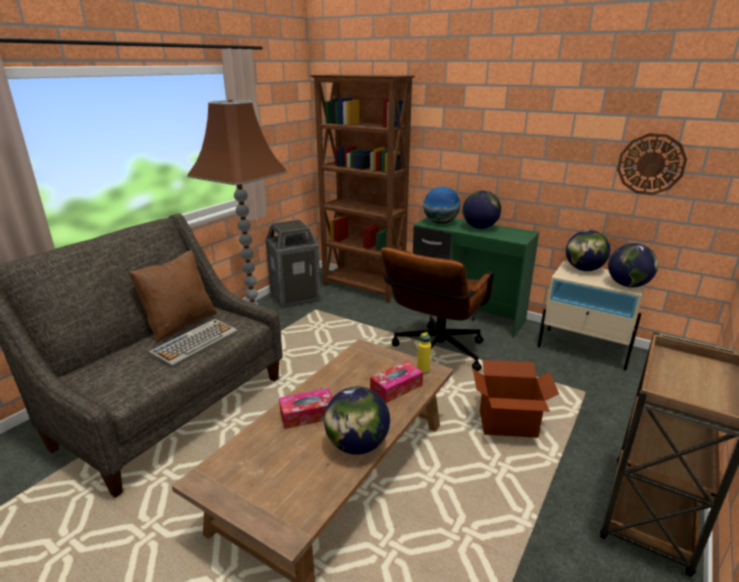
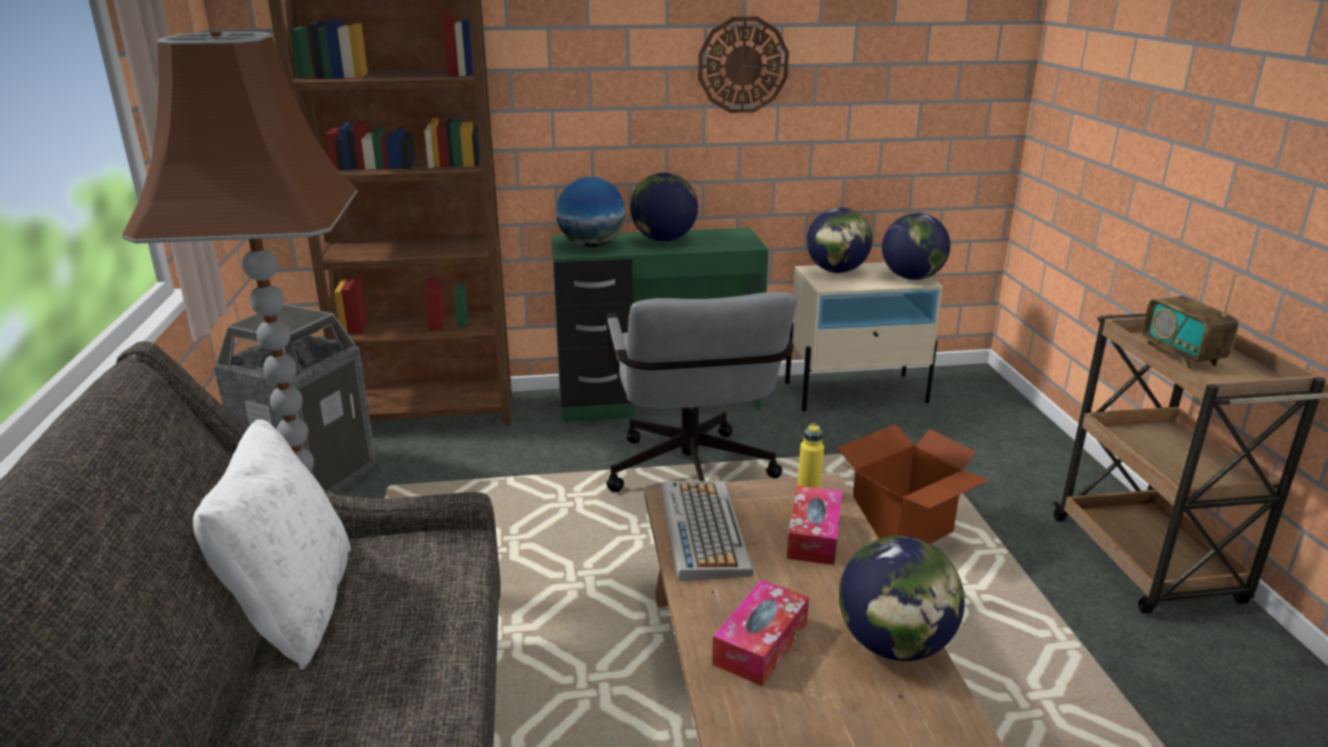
camera: 40 degrees left, 0 degrees up
brown pillow [129,250,217,343] -> white pillow [193,419,351,670]
keyboard [148,319,238,368] -> keyboard moved to [661,481,753,581]
brown office chair [381,247,494,371] -> grey office chair [606,292,797,492]
wall clock [617,133,687,195] -> wall clock moved to [698,16,789,113]
none -> radio [1142,274,1239,370]

